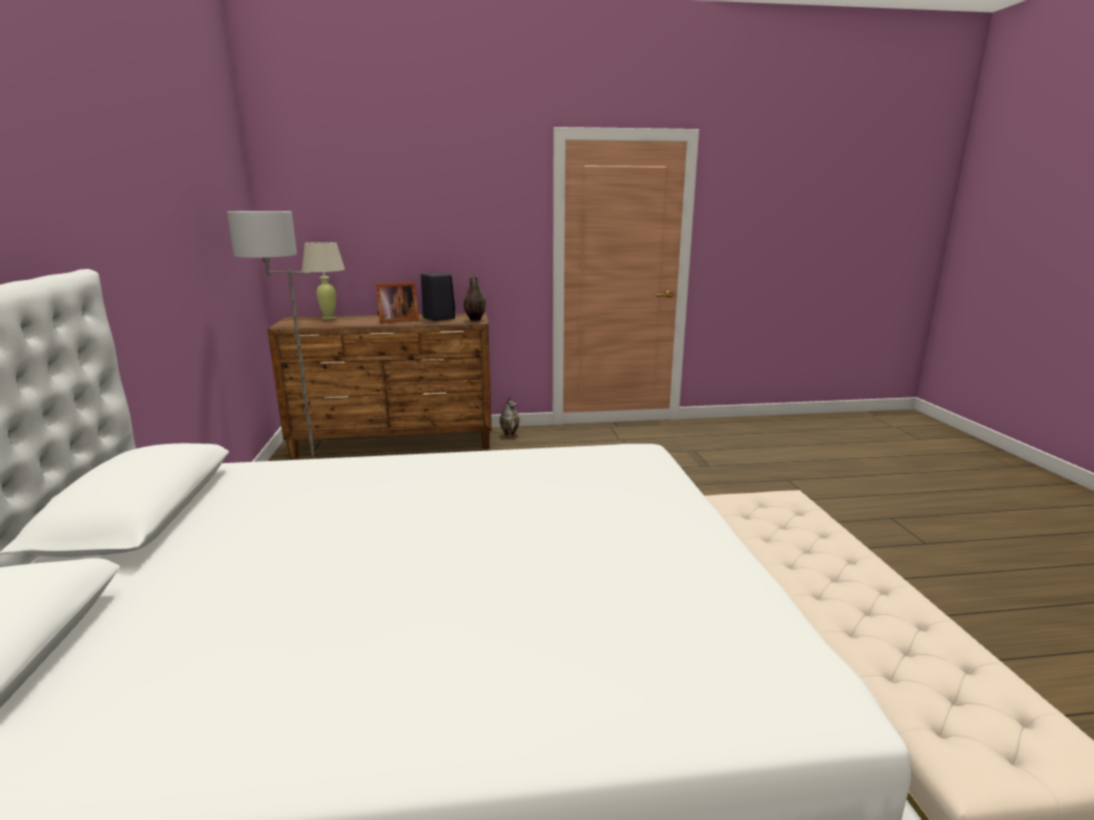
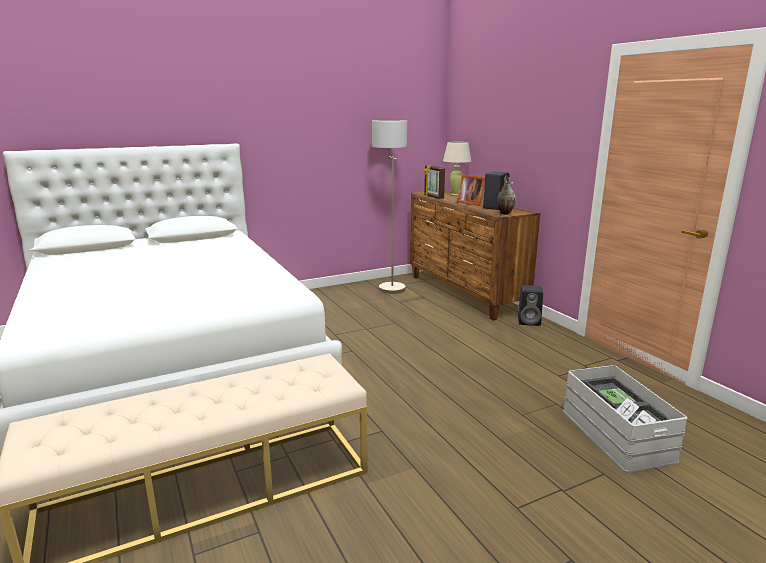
camera: 70 degrees right, 0 degrees up
vase [500,396,520,437] -> black speaker [518,285,543,326]
none -> picture frame [424,165,445,199]
none -> grey storage box [563,365,687,473]

